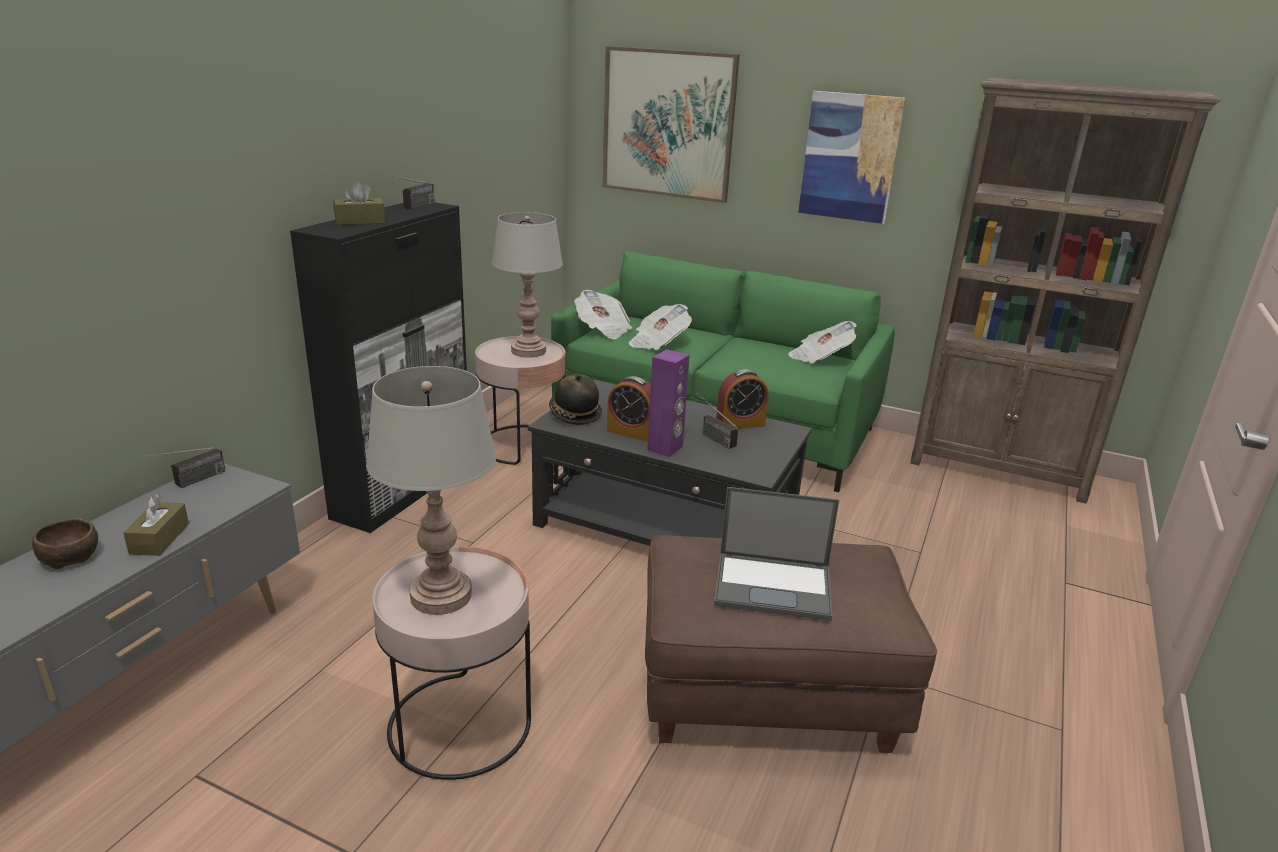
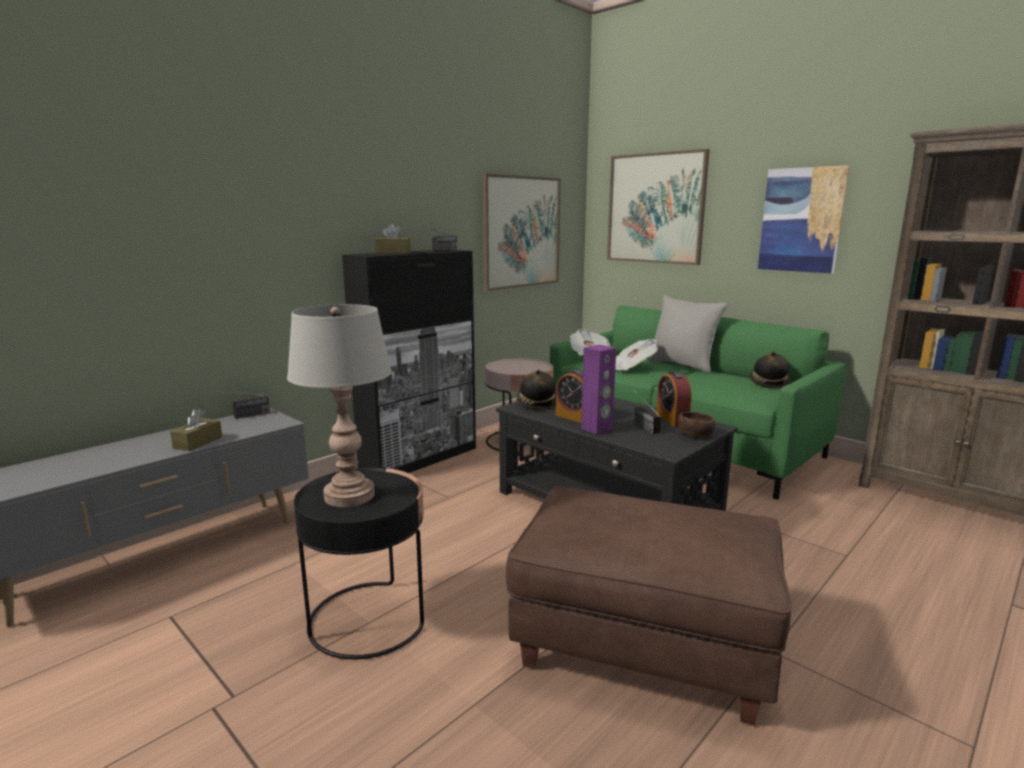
camera: 20 degrees right, 10 degrees down
brown bowl [32,518,98,569] -> brown bowl moved to [678,412,715,439]
pink side table [372,547,531,780] -> black side table [294,467,424,659]
grey table lamp [492,212,563,358] -> none
laptop [714,487,839,621] -> none
alarm clock [716,369,768,429] -> alarm clock turned 75 degrees clockwise [656,371,692,427]
newspaper [788,321,857,363] -> hat [750,351,791,388]
none -> picture [482,174,561,291]
none -> grey pillow [648,295,728,374]

